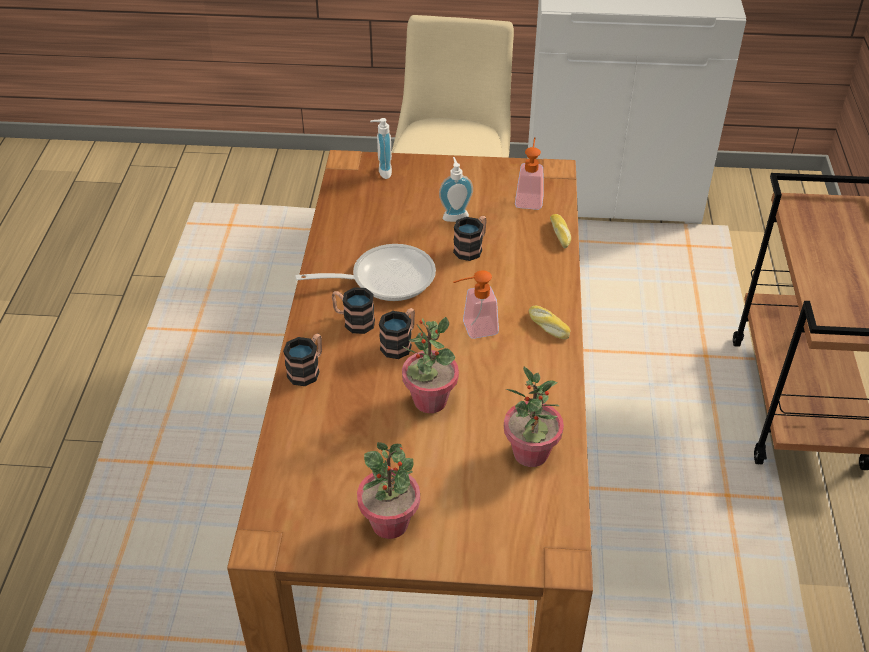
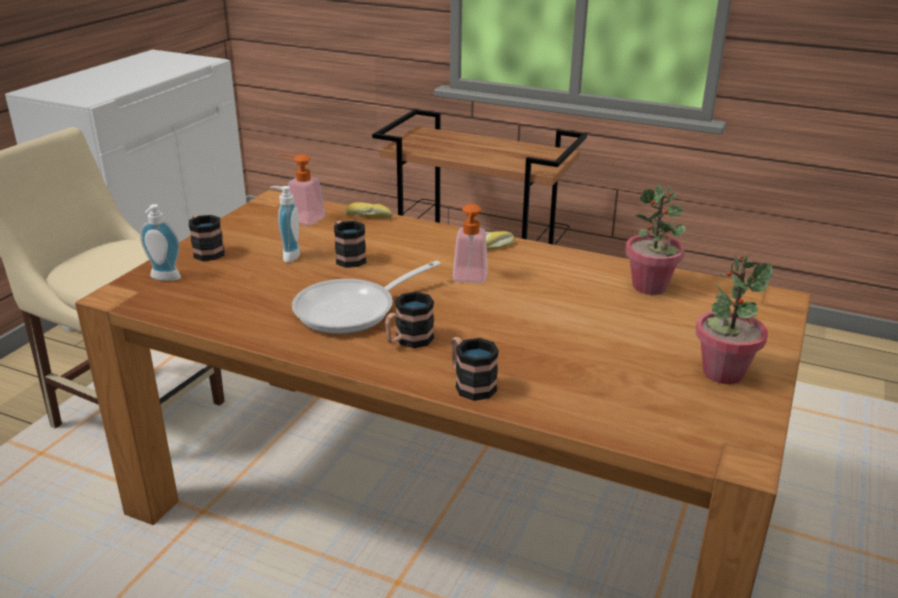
camera: 70 degrees left, 15 degrees down
frying pan [295,244,436,301] -> frying pan turned 135 degrees counterclockwise [292,261,441,334]
mug [379,308,415,359] -> mug moved to [189,215,225,261]
potted plant [402,317,459,413] -> none

